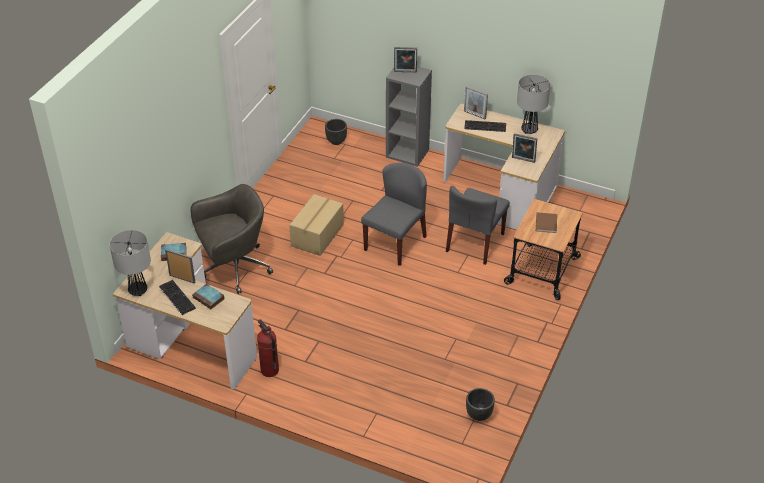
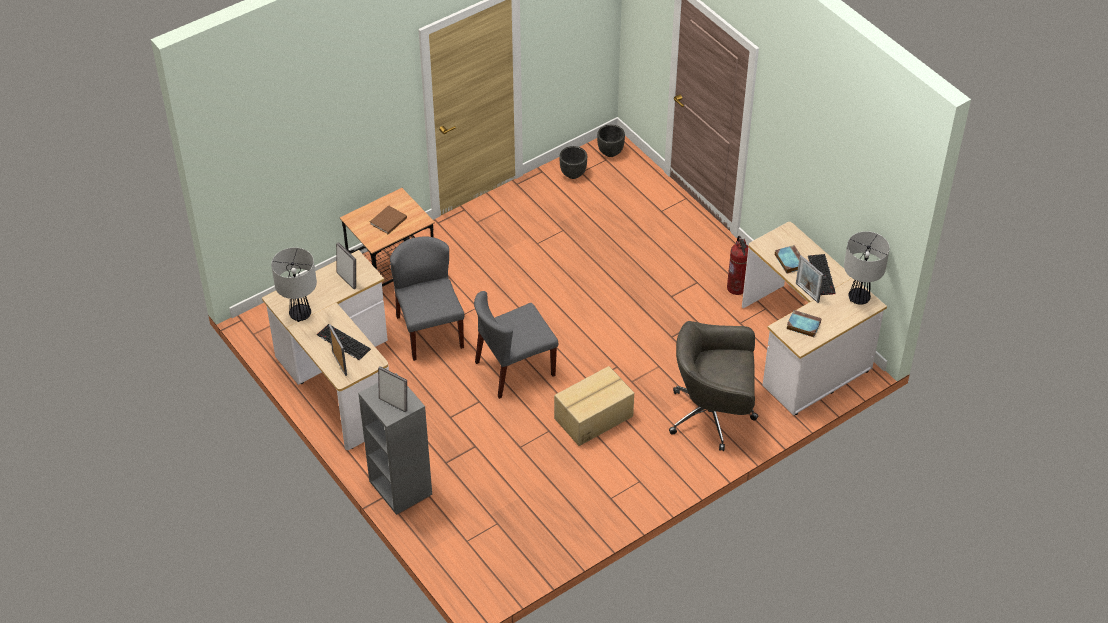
camera: 150 degrees left, 5 degrees up
black planter [325,119,347,145] -> black planter moved to [597,125,625,157]
grey chair [446,186,510,265] -> grey chair turned 75 degrees counterclockwise [390,236,465,361]

